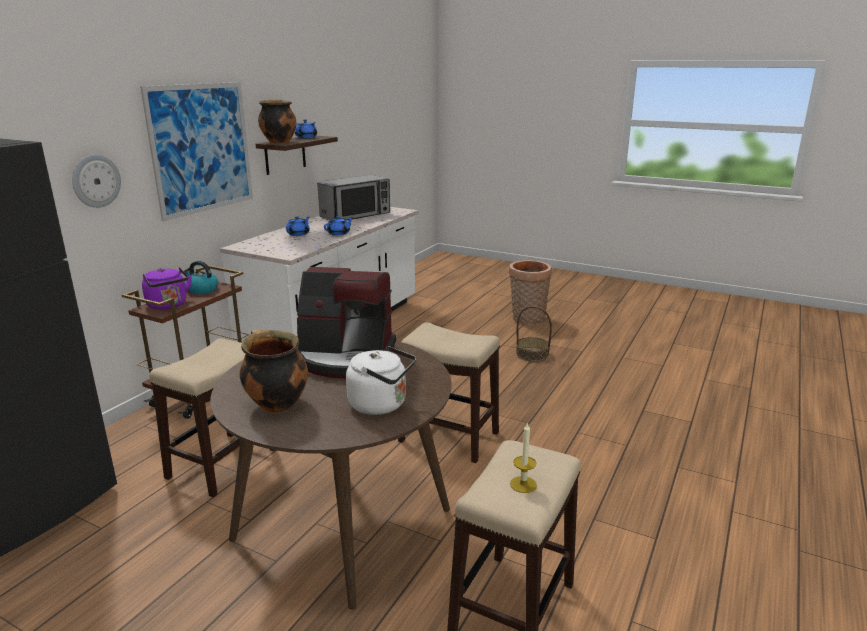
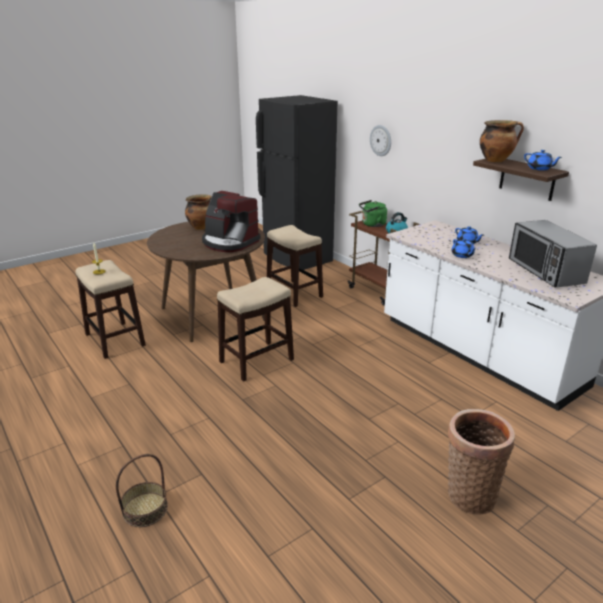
camera: 115 degrees right, 5 degrees up
picture [140,82,253,221] -> none
purple kettle [142,267,192,309] -> green kettle [359,200,387,227]
coffee machine [297,267,396,378] -> coffee machine turned 90 degrees counterclockwise [202,191,261,252]
white kettle [346,346,416,415] -> none
basket [516,306,552,361] -> basket moved to [116,454,168,527]

